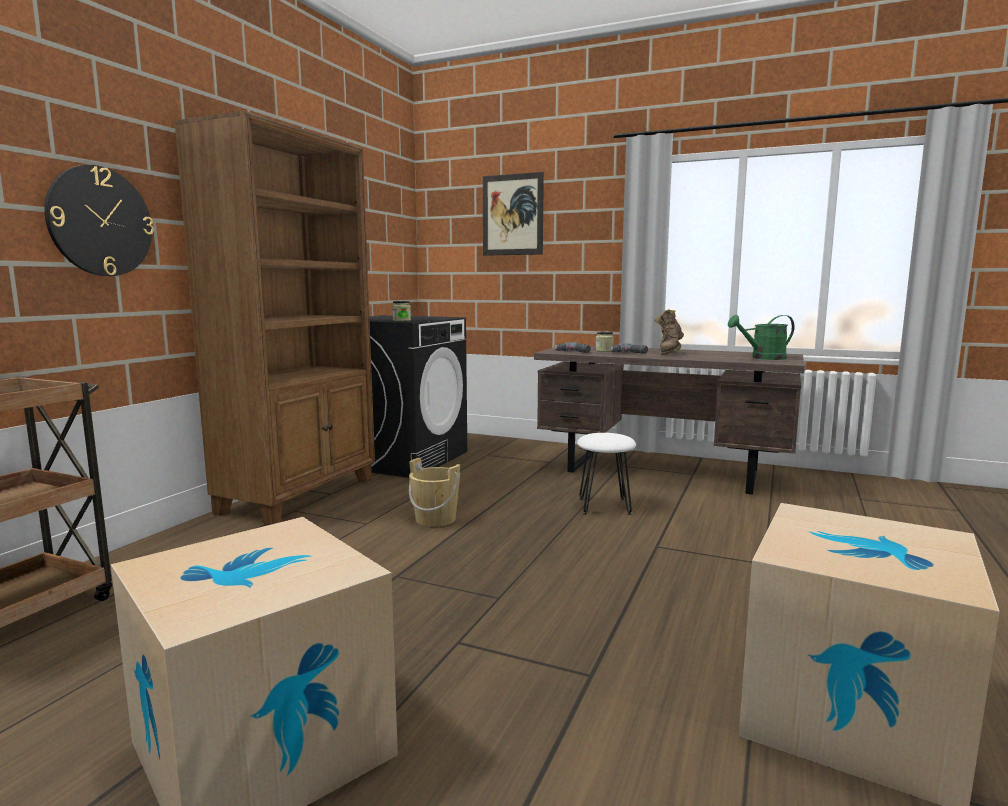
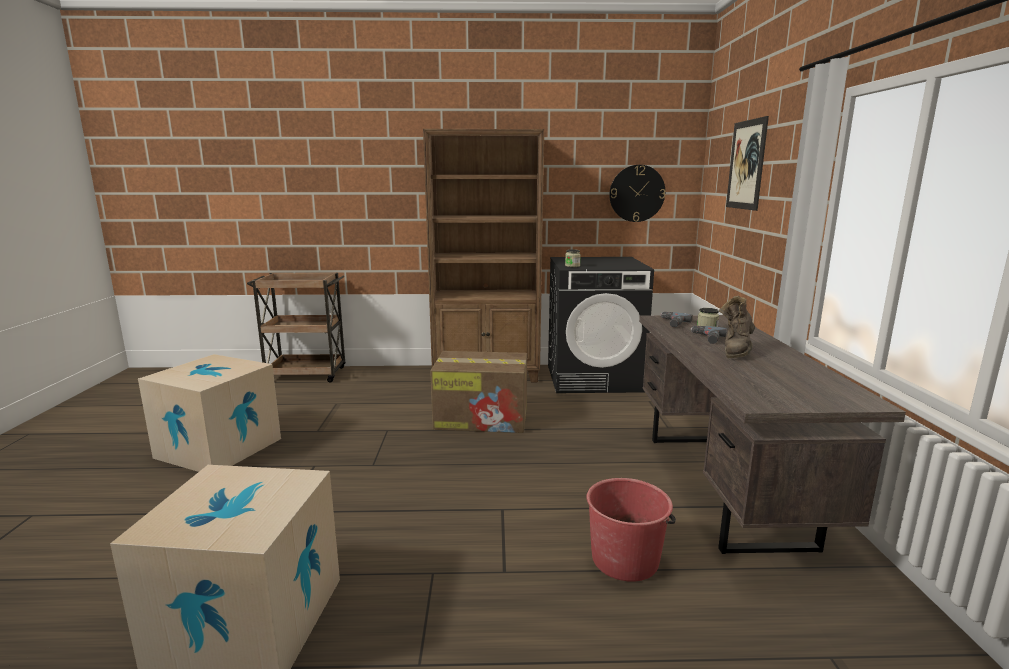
camera: 65 degrees right, 5 degrees up
wall clock [44,165,154,276] -> wall clock moved to [609,165,665,222]
beige bucket [409,458,460,527] -> cardboard box [430,351,527,433]
white stool [577,433,636,515] -> none
brown boot [654,309,684,355] -> brown boot turned 60 degrees counterclockwise [719,296,755,358]
green watering can [728,315,794,360] -> none
none -> red bucket [586,478,676,582]

